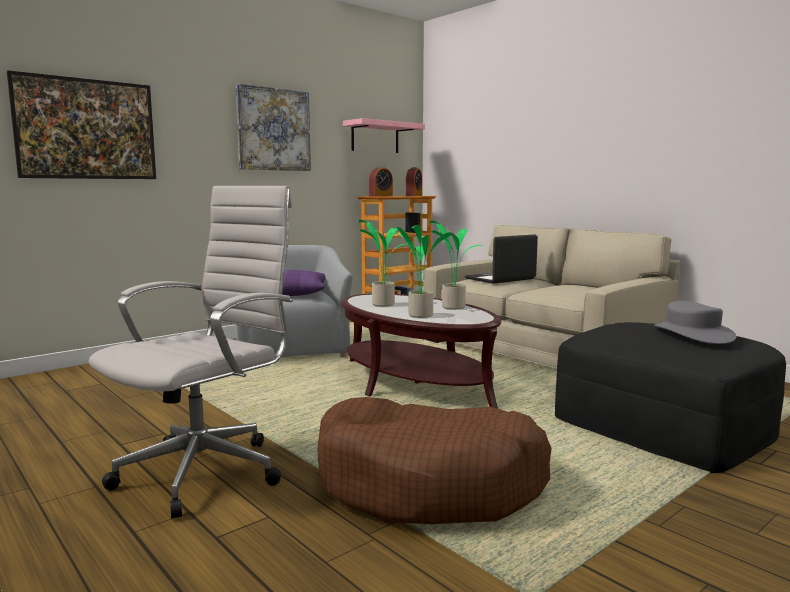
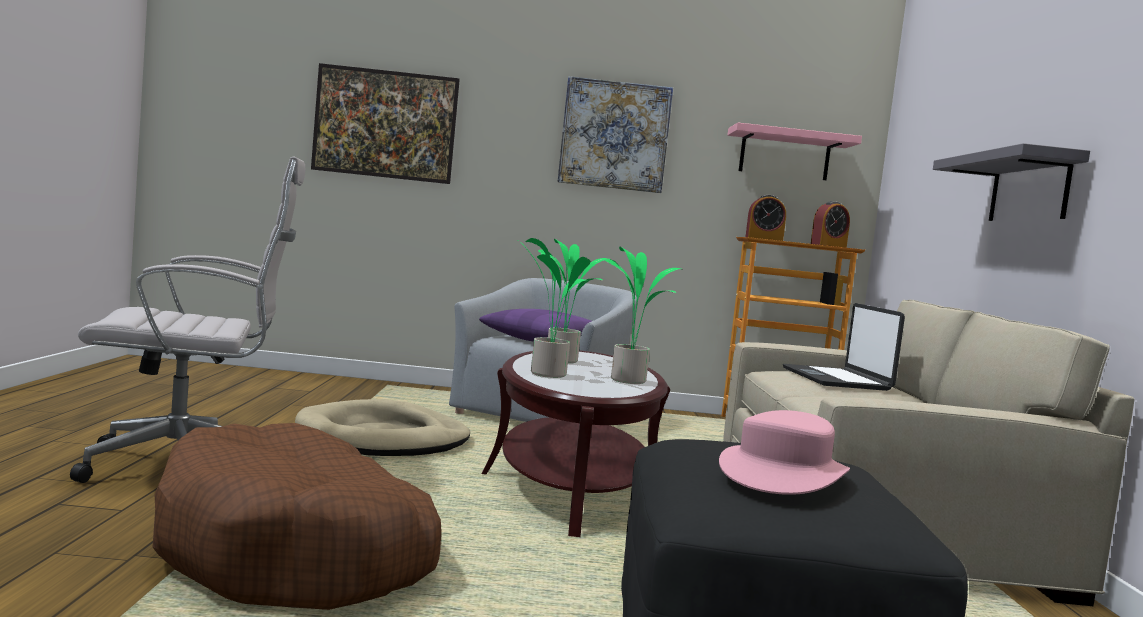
camera: 40 degrees right, 5 degrees down
laptop [465,234,538,284] -> laptop turned 105 degrees counterclockwise [783,303,905,391]
grey hat [654,301,736,344] -> pink hat [719,410,850,495]
none -> beige dog bed [295,399,470,456]
none -> grey shelf [933,143,1090,221]

